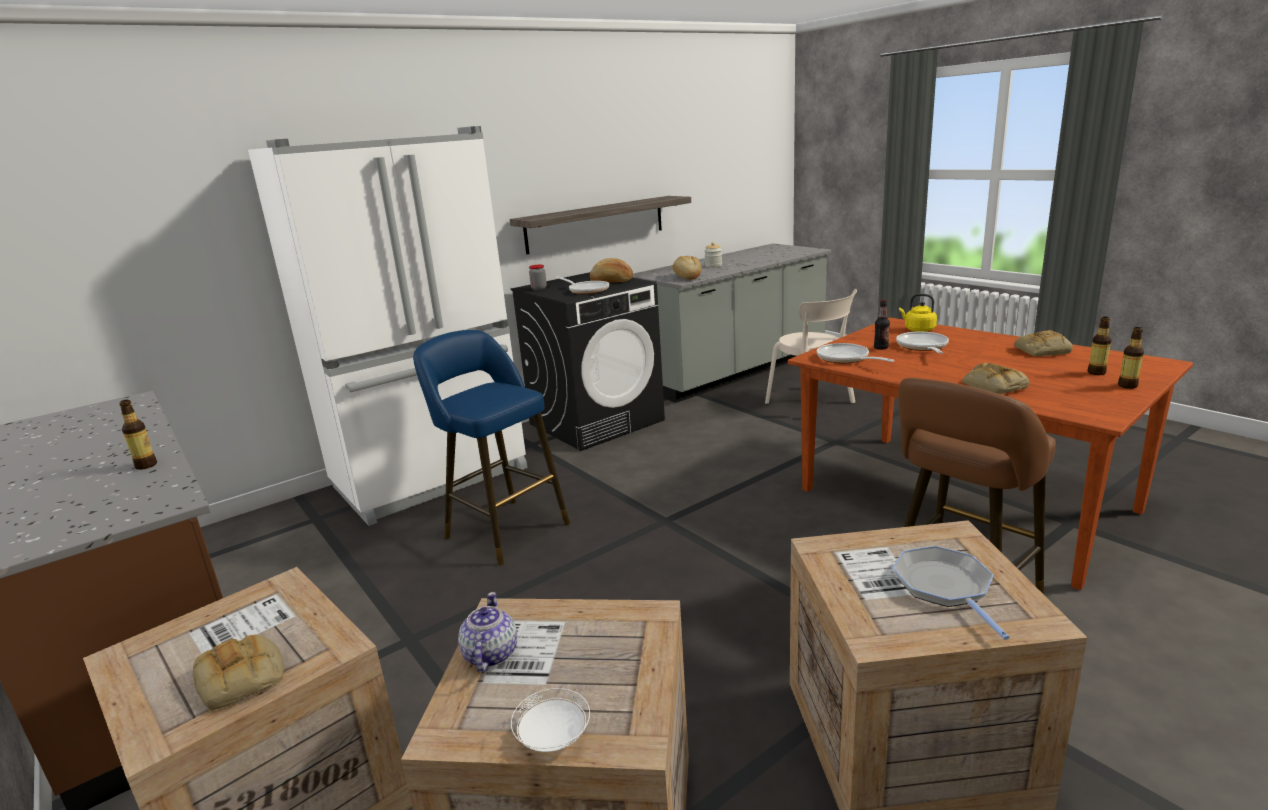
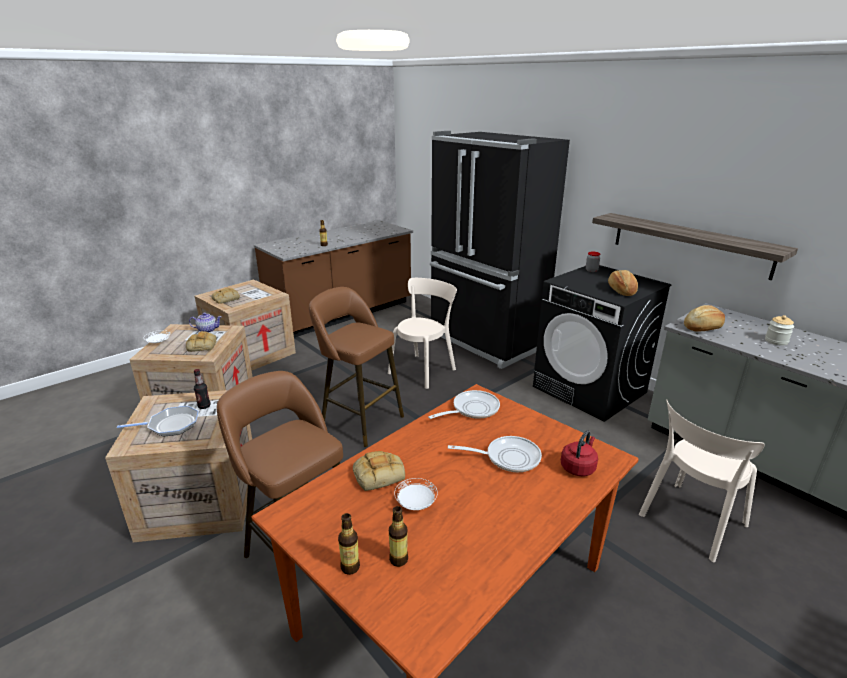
camera: 85 degrees right, 5 degrees up
white fridge [248,126,527,526] -> black fridge [430,131,570,369]
blue stool [413,330,570,565] -> beige chair [388,278,457,389]
frying pan [556,277,609,294] -> none
bottle [874,300,890,350] -> bottle moved to [194,369,210,409]
yellow kettle [899,294,937,332] -> red kettle [561,430,598,476]
bread [1014,330,1073,356] -> bread moved to [186,331,217,352]
none -> brown stool [309,287,404,447]
none -> white plate [394,478,438,510]

